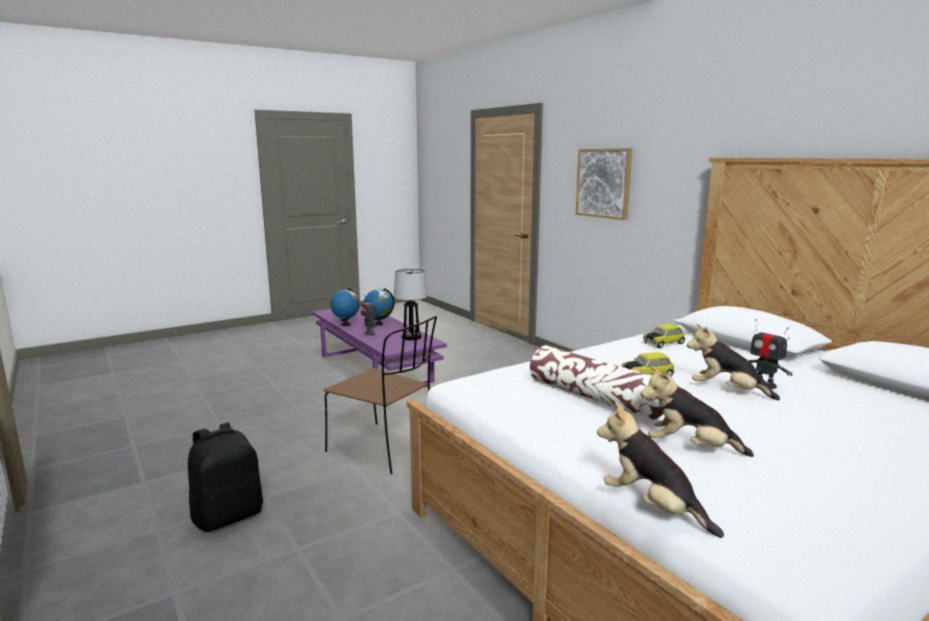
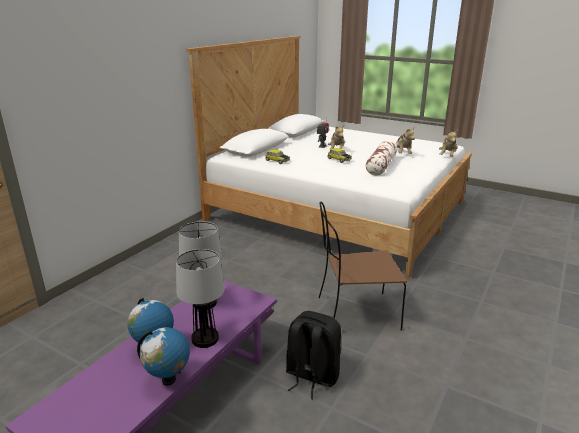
camera: 115 degrees left, 10 degrees up
black backpack [188,422,263,532] -> black backpack moved to [286,311,341,399]
brown chair [324,316,437,474] -> brown chair turned 105 degrees counterclockwise [319,202,407,331]
toy robot [361,294,377,336] -> table lamp [176,249,225,348]
picture [576,148,632,220] -> none

